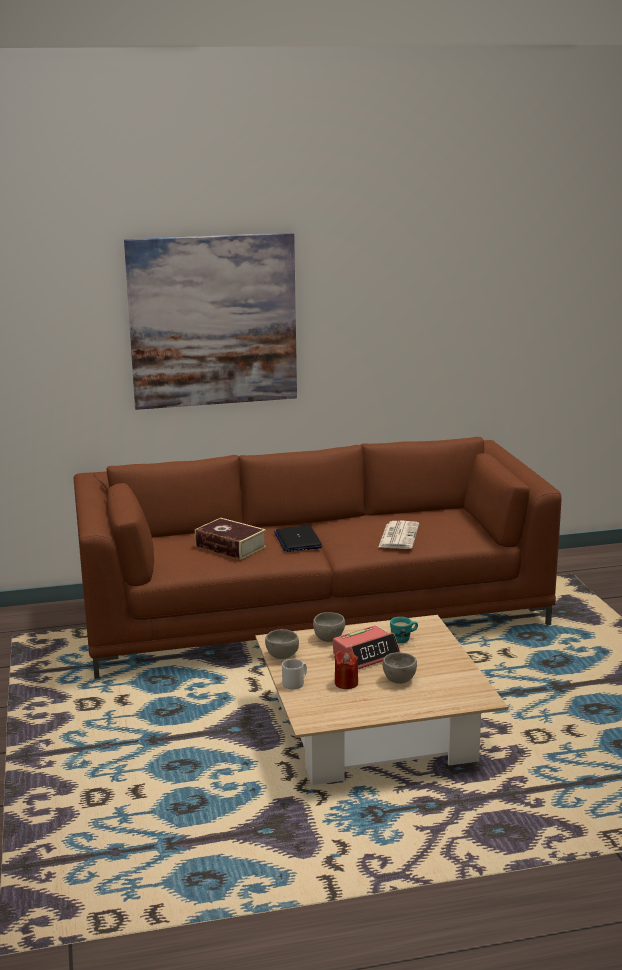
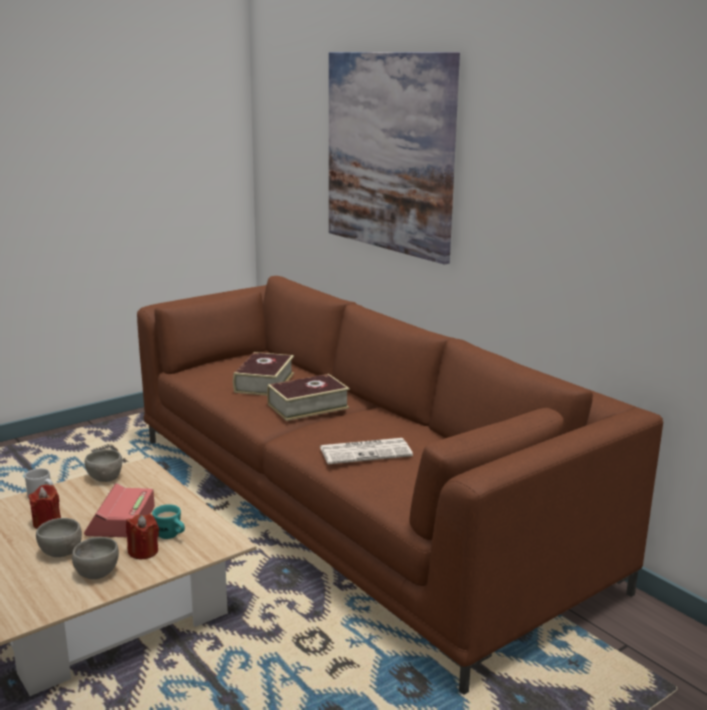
camera: 65 degrees right, 0 degrees up
laptop [274,525,323,552] -> book [267,374,350,421]
grey bowl [313,612,345,642] -> grey bowl moved to [72,537,119,579]
alarm clock [333,625,400,669] -> alarm clock turned 60 degrees clockwise [84,483,155,537]
none -> red candle [126,514,159,559]

